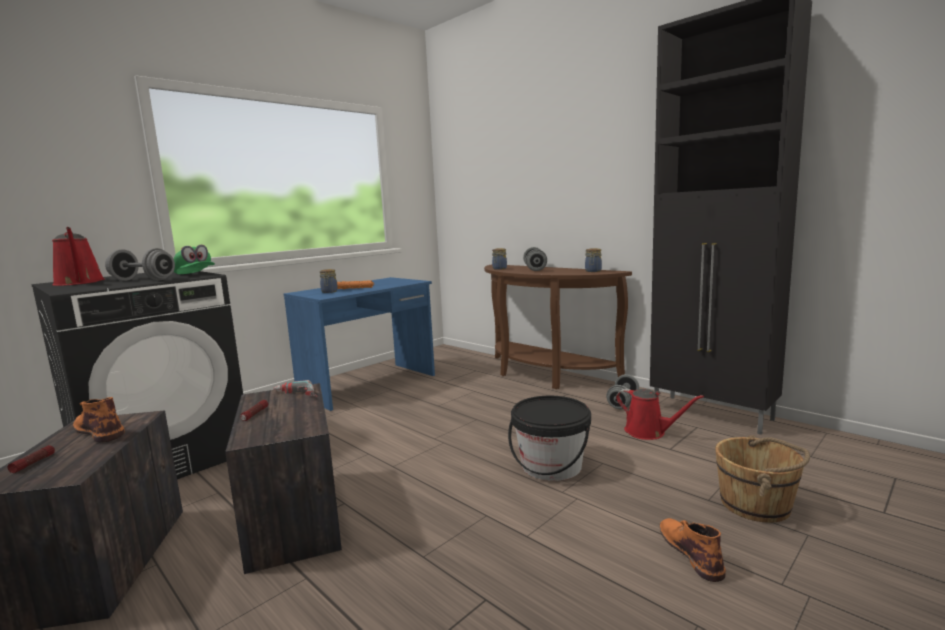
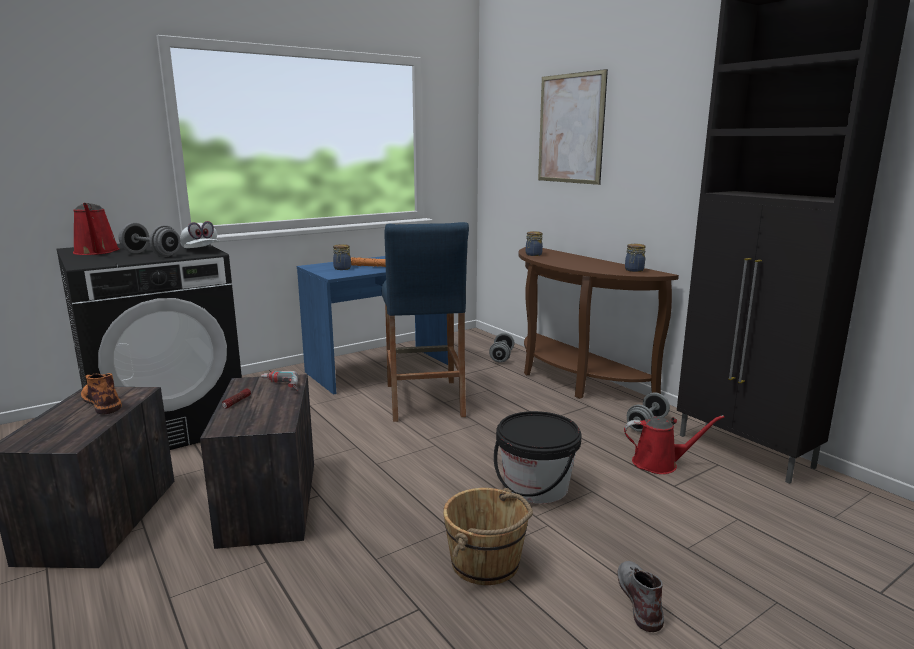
camera: 10 degrees right, 5 degrees up
flashlight [8,445,55,473] -> none
green cap [174,245,215,274] -> white cap [180,221,220,248]
grey dumbbell [523,247,547,271] -> grey dumbbell moved to [489,333,514,362]
red watering can [616,389,704,440] -> red watering can turned 45 degrees counterclockwise [624,415,724,474]
orange boot [660,518,726,582] -> grey boot [618,561,664,632]
brown bucket [715,435,810,523] -> brown bucket moved to [443,488,533,585]
none -> blue stool [382,222,469,422]
none -> picture [538,69,608,185]

